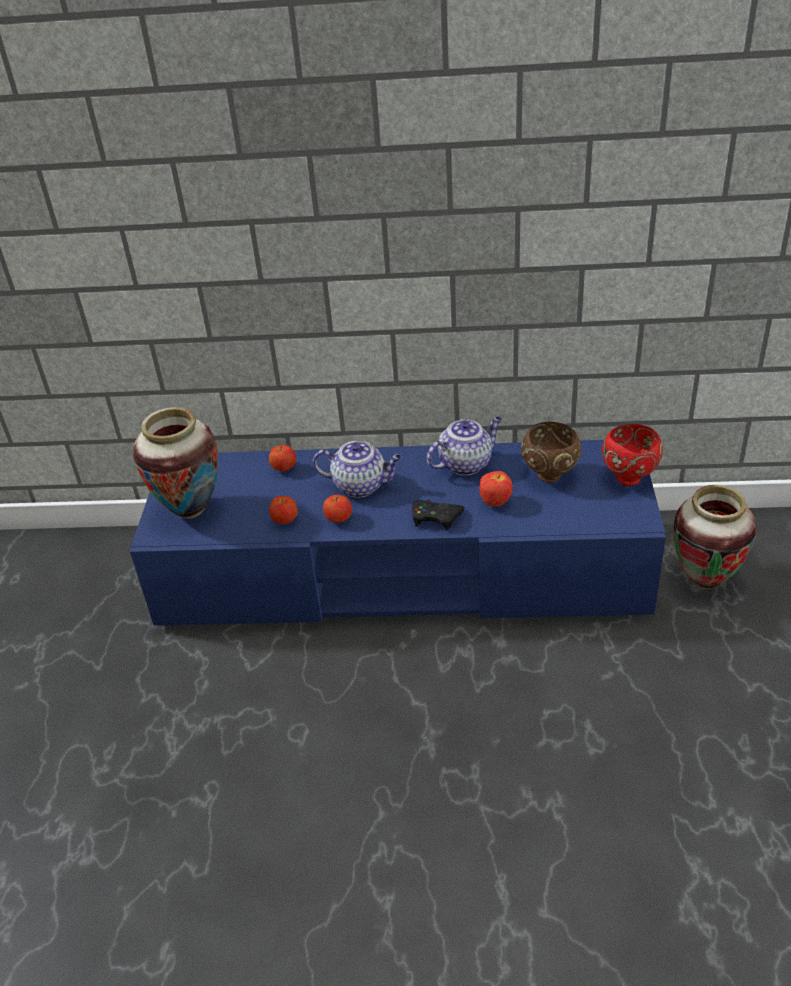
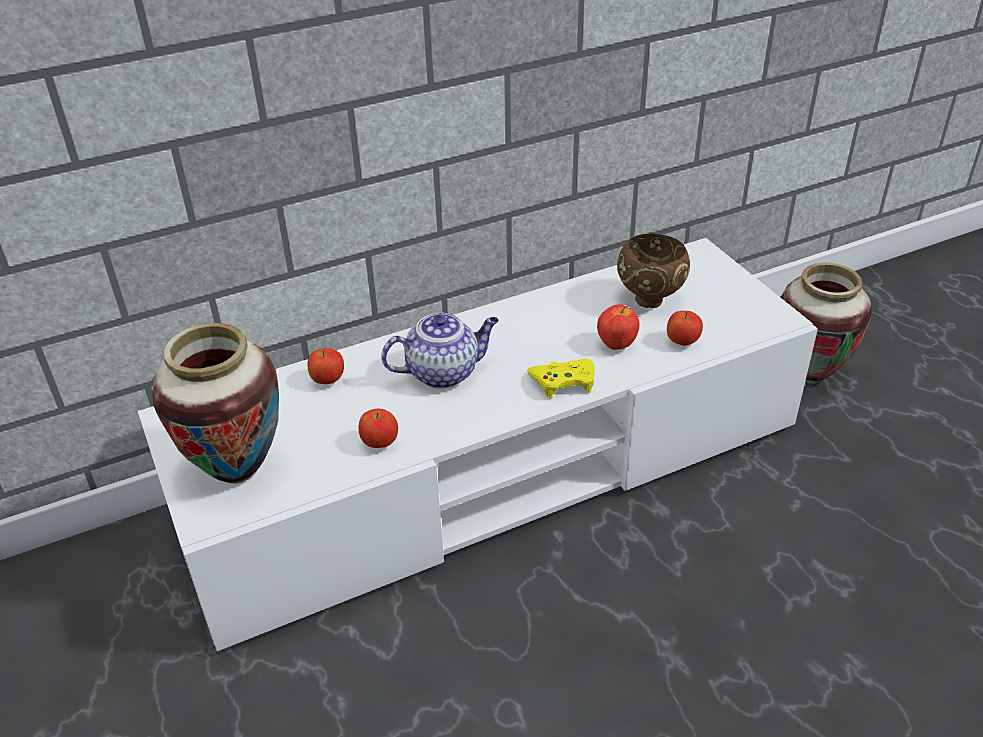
camera: 30 degrees left, 0 degrees up
blue tv stand [130,440,666,626] -> white tv stand [138,238,818,651]
apple [323,495,352,523] -> apple moved to [667,311,703,346]
black game controller [412,500,465,531] -> yellow game controller [527,358,594,399]
teapot [427,416,502,476] -> none
red bowl [602,424,663,486] -> none

